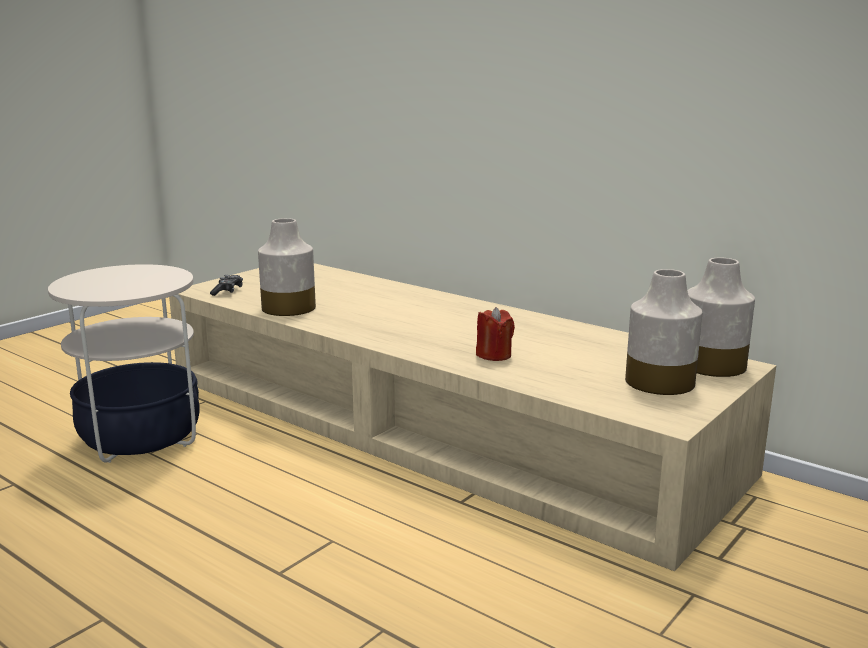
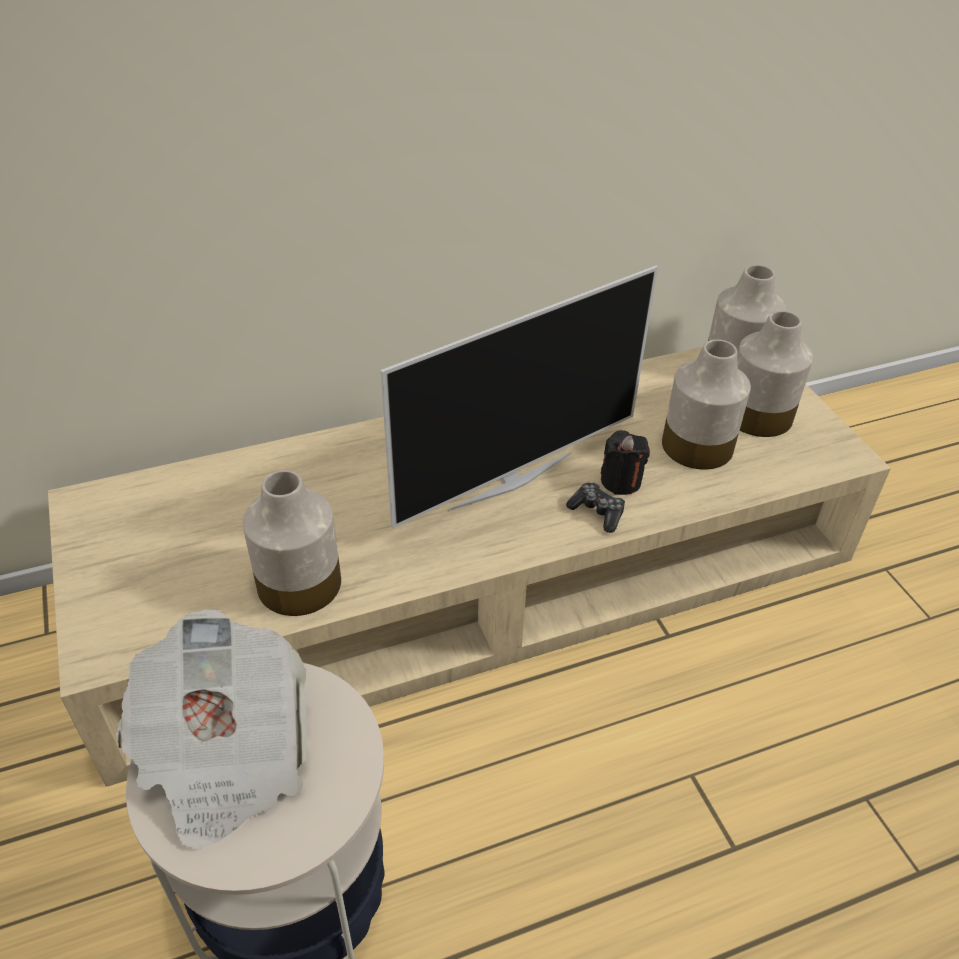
camera: 60 degrees left, 25 degrees up
game controller [210,275,243,296] -> game controller moved to [566,483,625,533]
red candle [476,307,515,361] -> black candle [601,430,650,495]
none -> newspaper [116,609,307,850]
none -> television [381,266,658,528]
none -> beige vase [662,339,751,470]

